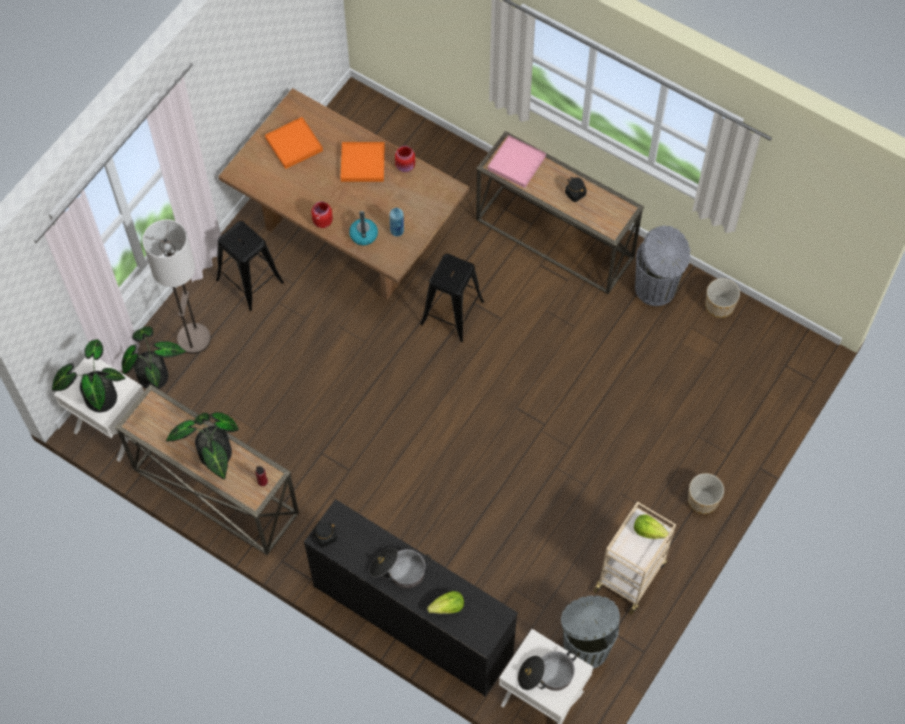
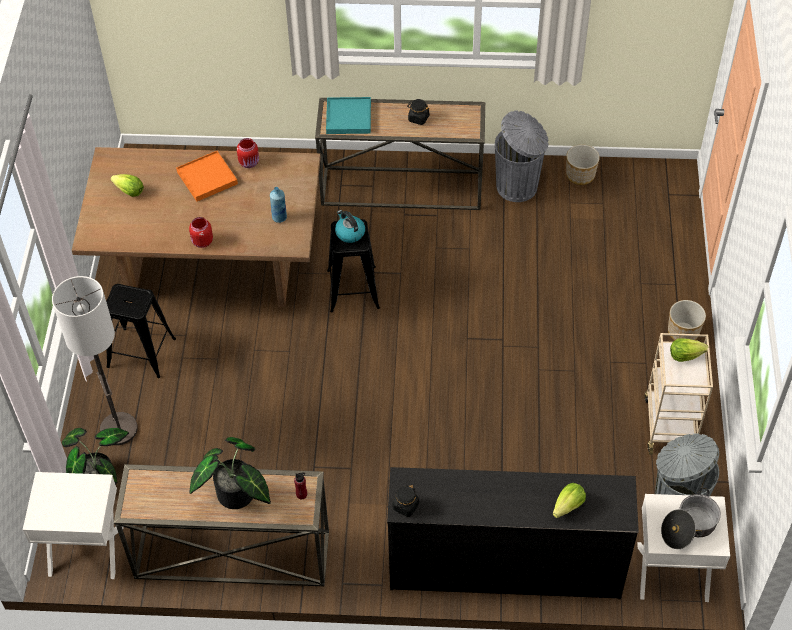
camera: 30 degrees left, 10 degrees down
potted plant [52,339,126,412] -> none
orange tray [265,117,323,169] -> lettuce [111,174,144,197]
kettle [349,211,378,245] -> kettle moved to [335,210,365,243]
cooking pot [370,548,432,588] -> none
pink tray [488,136,546,188] -> turquoise tray [326,97,371,134]

